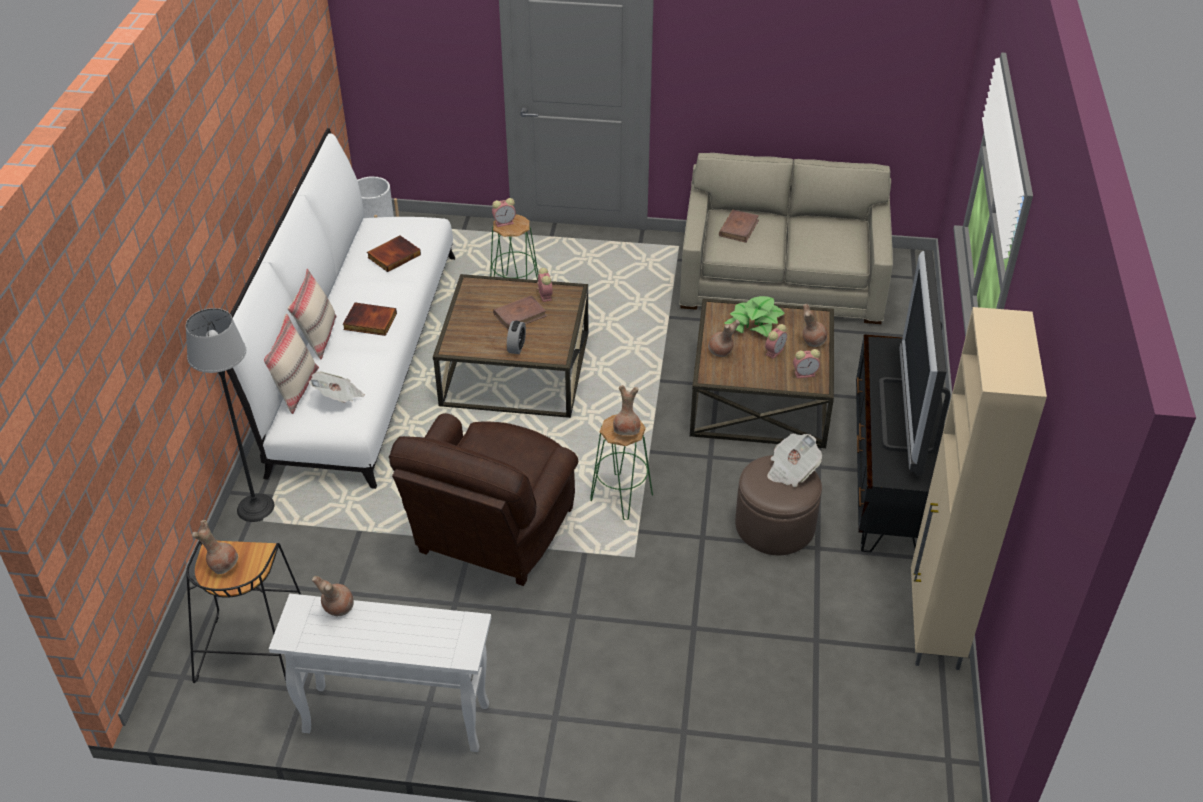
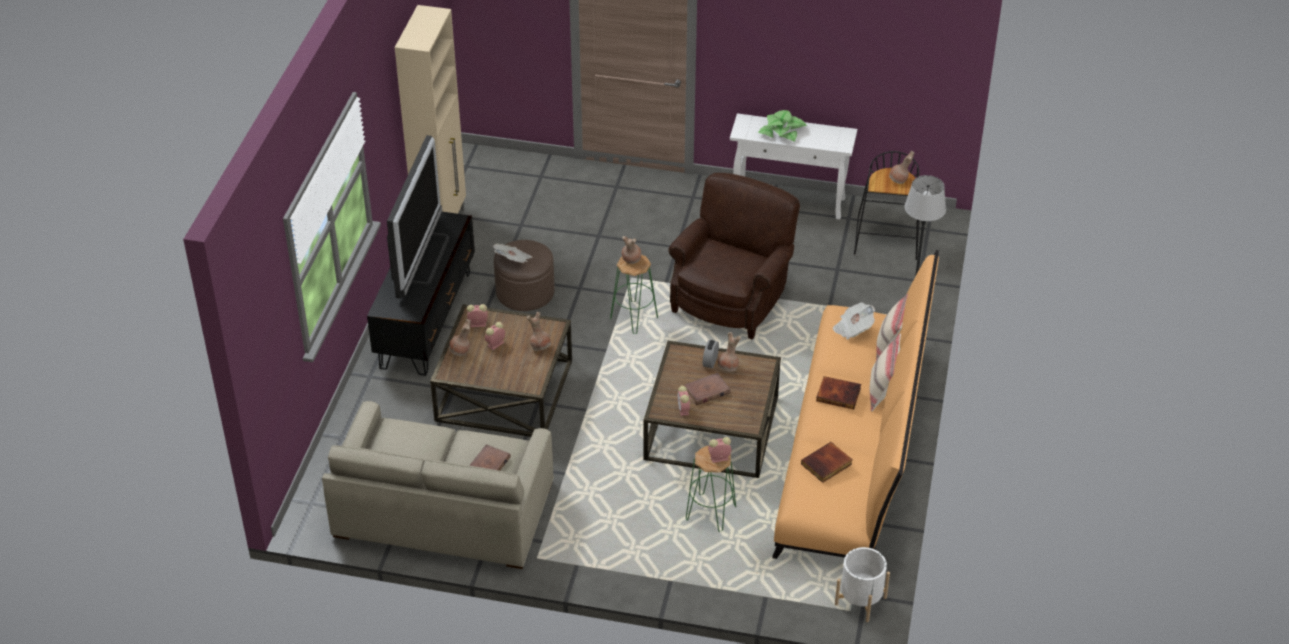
camera: 175 degrees left, 0 degrees up
white sofa [226,128,455,489] -> orange sofa [772,250,939,559]
brown vase [312,576,354,616] -> brown vase moved to [718,332,741,371]
potted plant [725,296,784,338] -> potted plant moved to [758,110,807,142]

